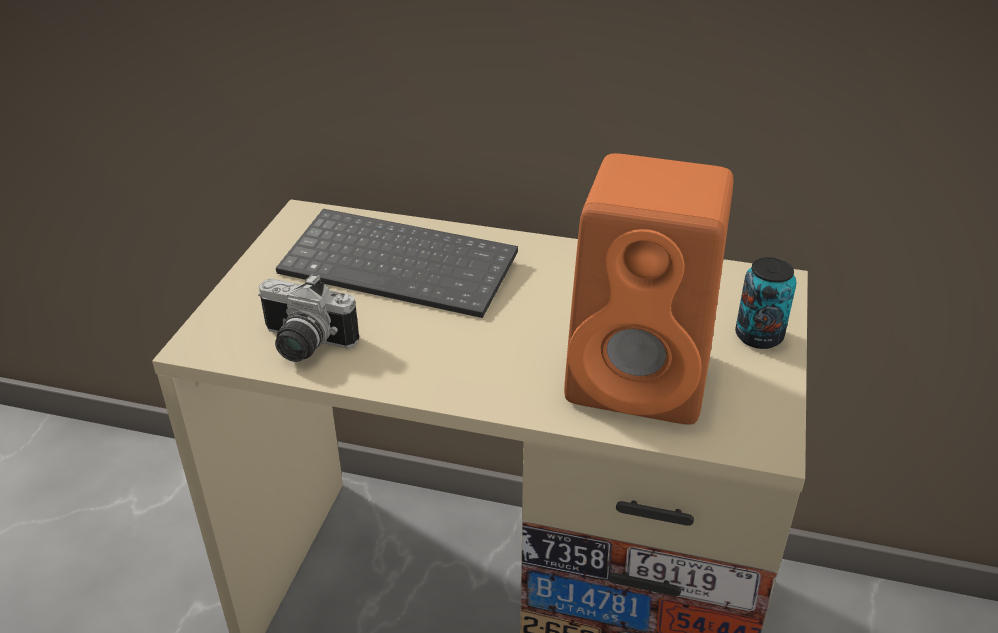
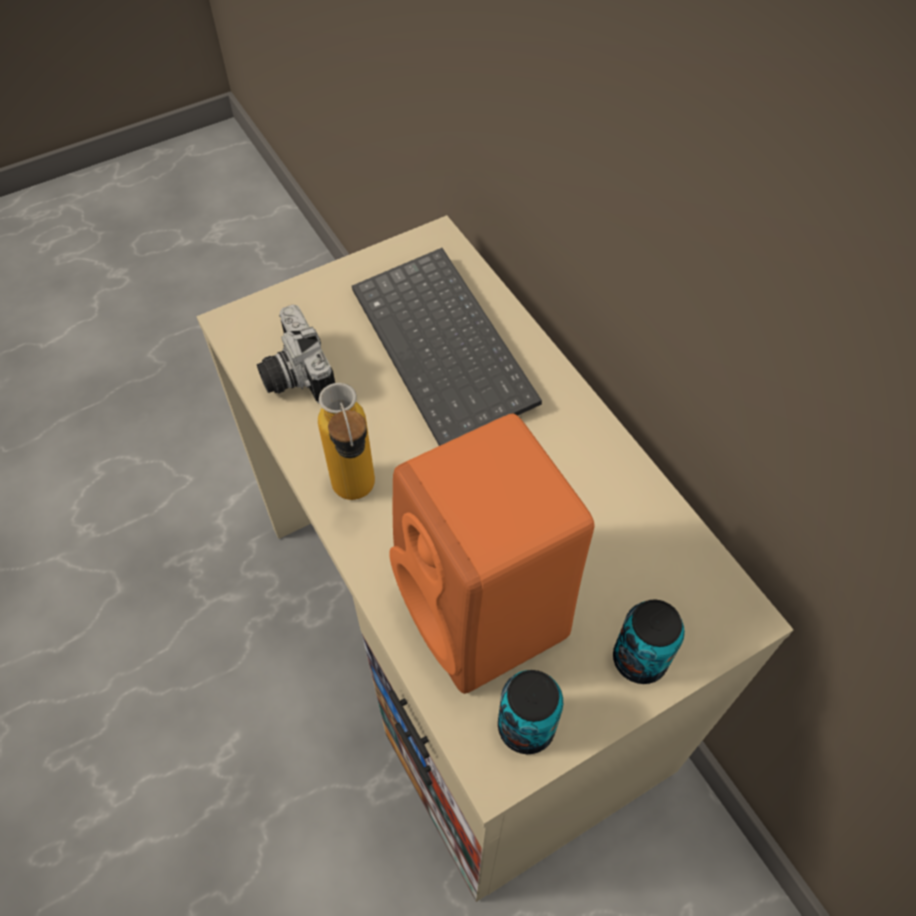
camera: 45 degrees right, 20 degrees up
none -> bottle [318,383,375,500]
none -> can [498,670,563,754]

